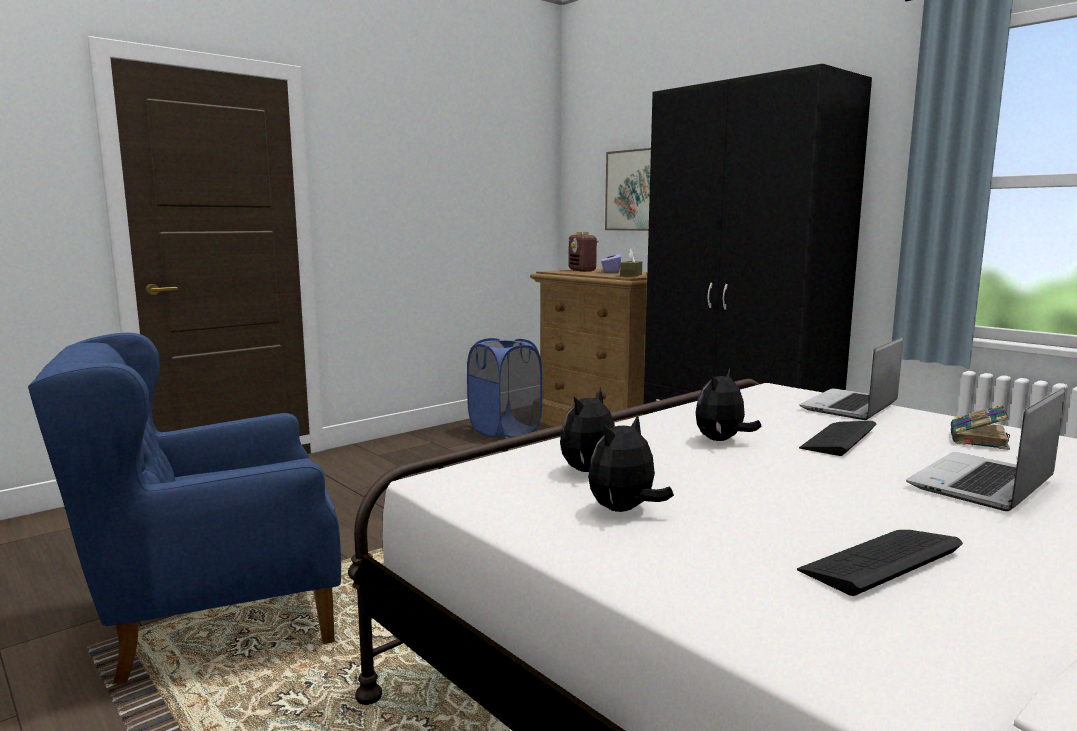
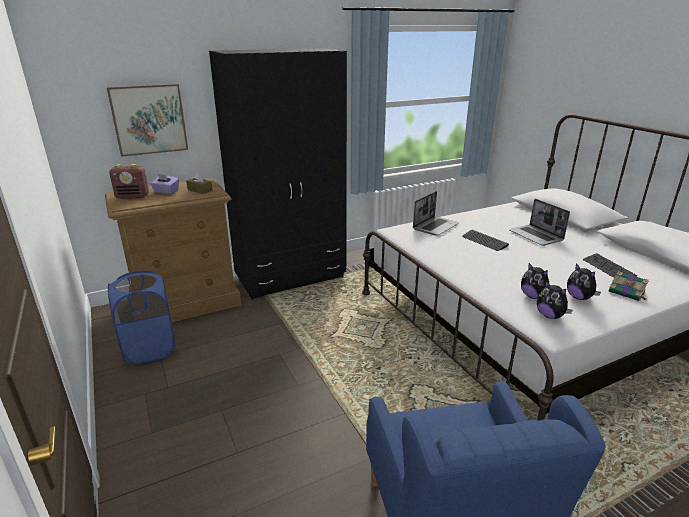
camera: 75 degrees left, 15 degrees up
plush toy [695,367,762,441] -> plush toy moved to [537,280,573,319]
laptop [799,337,903,420] -> laptop turned 105 degrees counterclockwise [413,191,459,236]
book [951,404,1010,450] -> book moved to [608,271,649,301]

